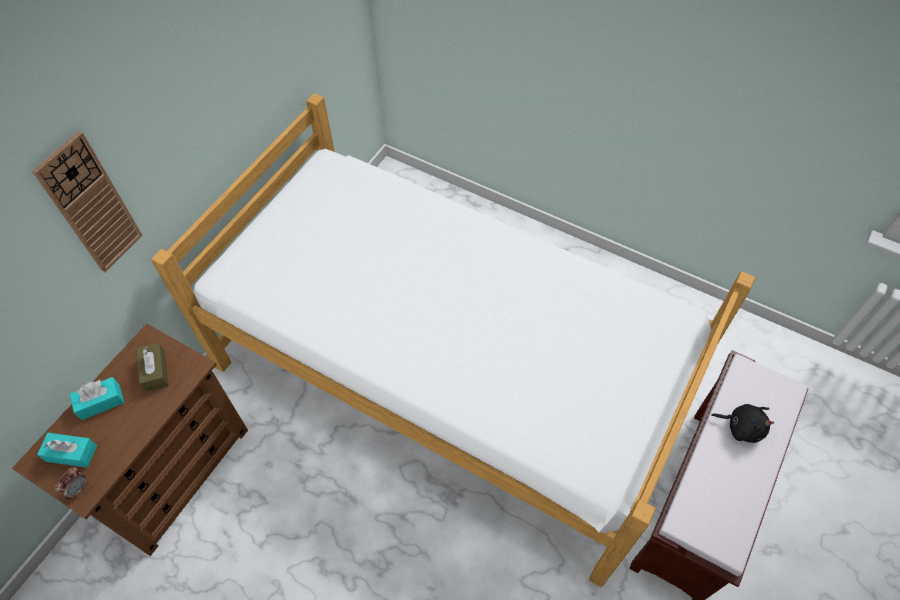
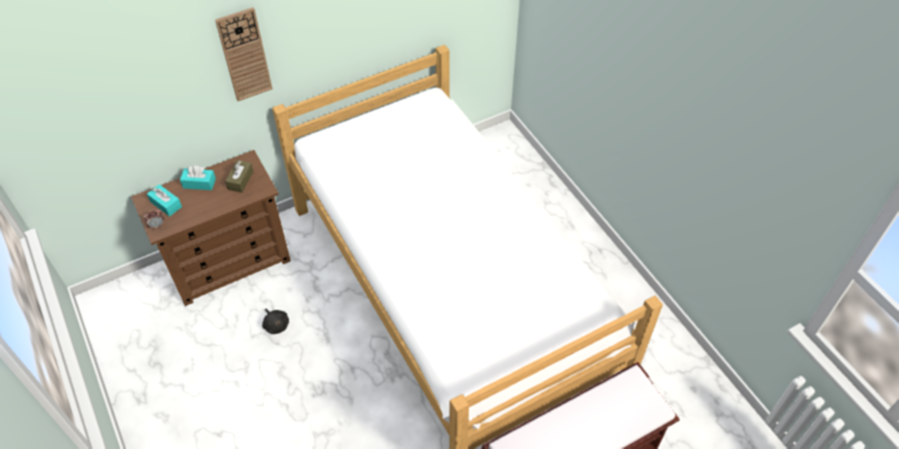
camera: 30 degrees right, 5 degrees down
black plush toy [711,404,774,443] -> black plush toy moved to [262,309,289,334]

